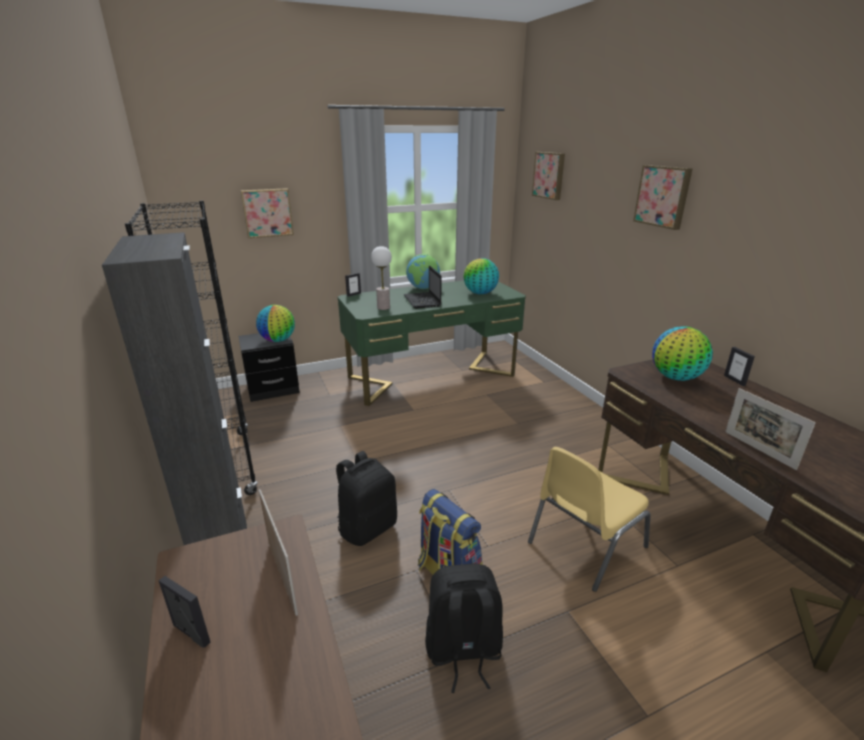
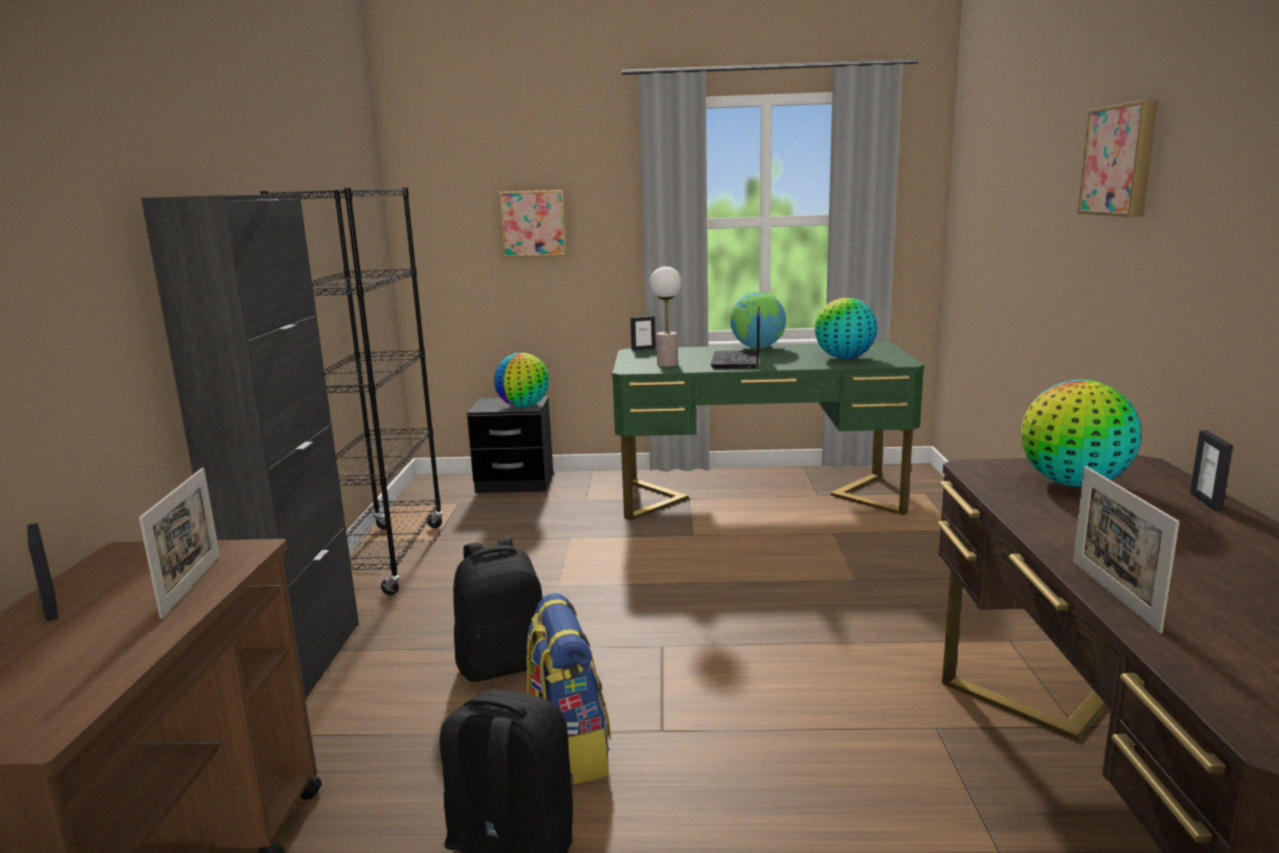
camera: 25 degrees right, 10 degrees down
yellow chair [528,447,650,592] -> none
picture [532,152,565,200] -> none

